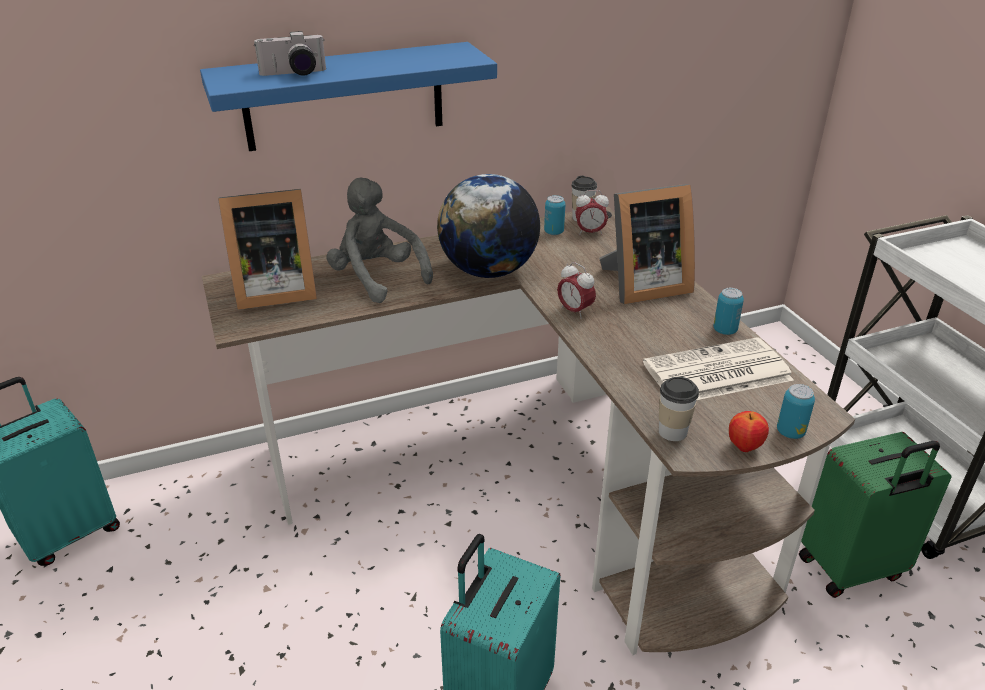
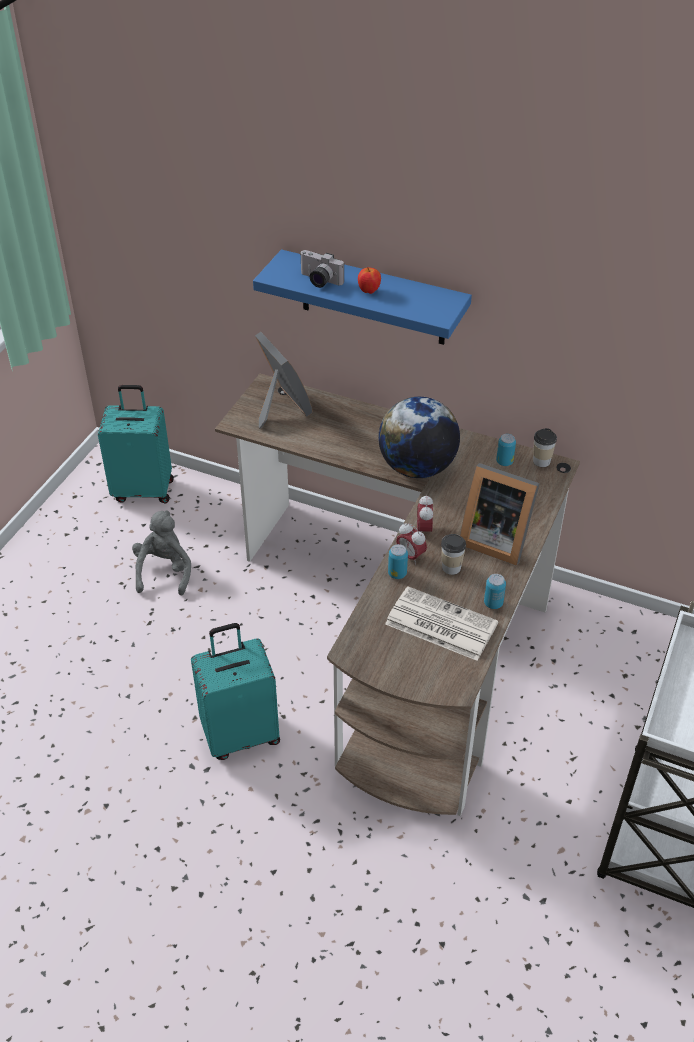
camera: 45 degrees right, 10 degrees up
picture frame [218,189,317,310] -> picture frame turned 150 degrees counterclockwise [255,332,313,429]
grey plush toy [326,177,433,303] -> grey plush toy moved to [132,510,191,595]
alarm clock [575,190,609,235] -> alarm clock moved to [396,523,427,565]
cup [659,377,699,441] -> cup moved to [441,534,466,575]
apple [729,411,769,452] -> apple moved to [358,267,381,294]
can [777,384,815,439] -> can moved to [388,544,408,579]
green suitcase [799,432,951,598] -> none

